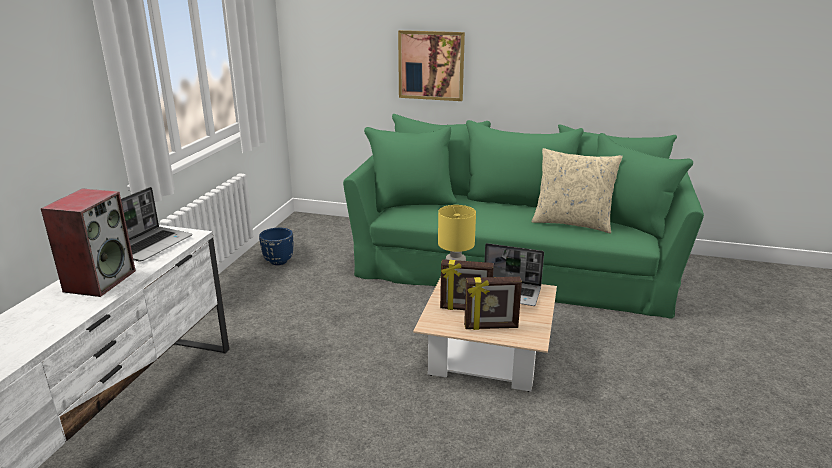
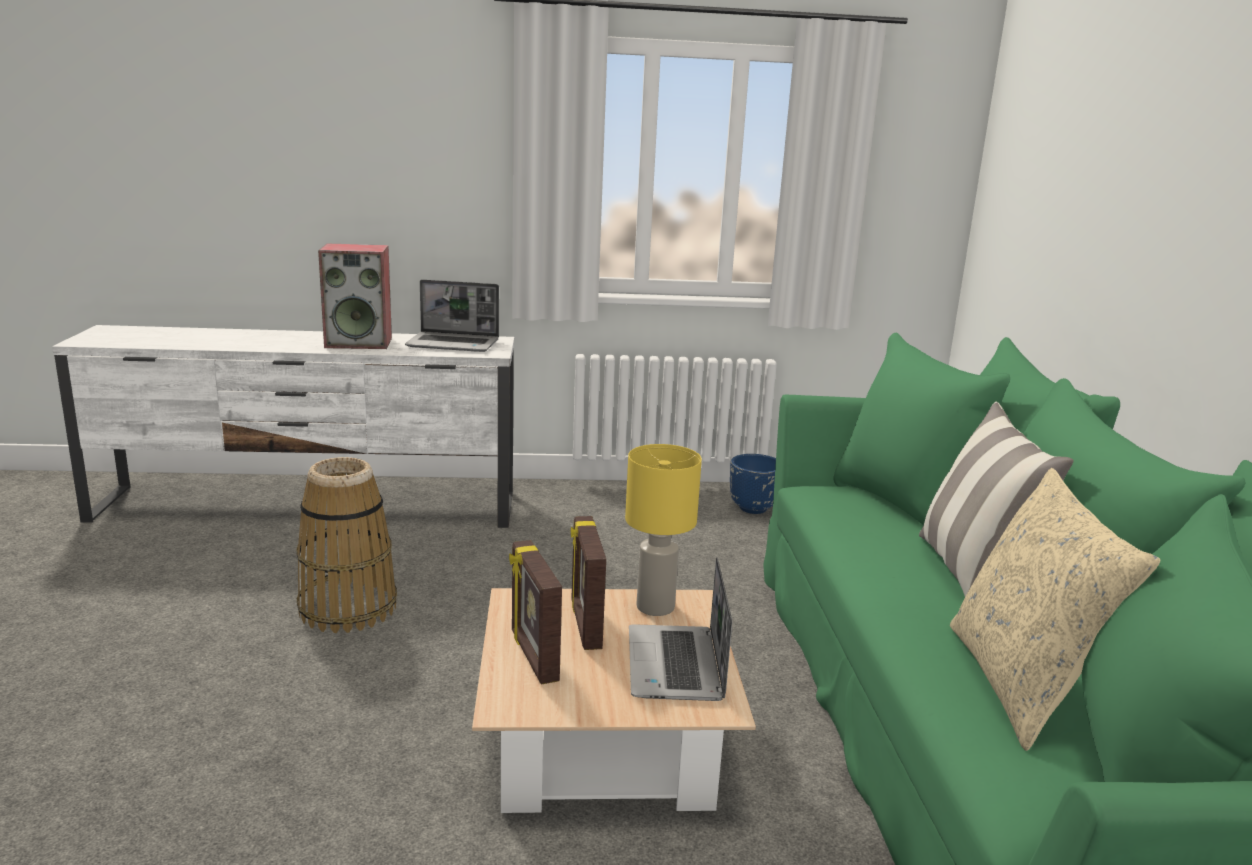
camera: 70 degrees right, 5 degrees down
picture [398,30,465,101] -> none
none -> basket [296,457,397,633]
none -> pillow [919,402,1074,597]

